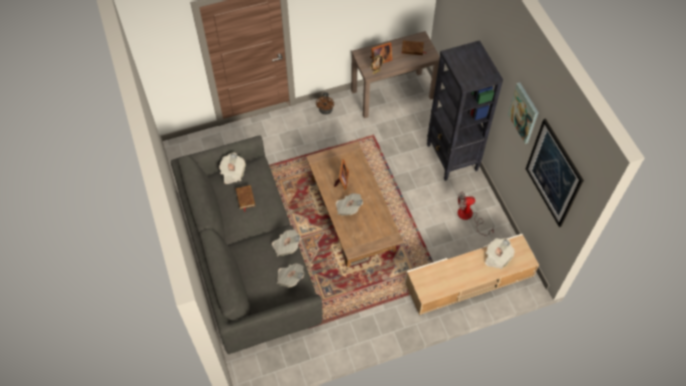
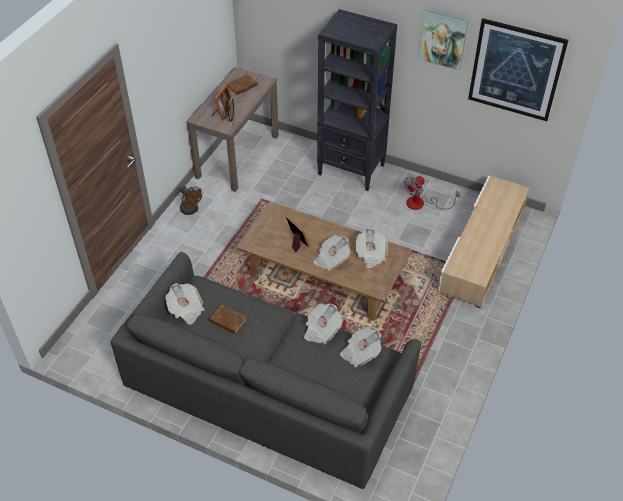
camera: 45 degrees left, 10 degrees down
newspaper [485,238,515,269] -> newspaper moved to [355,228,388,268]

